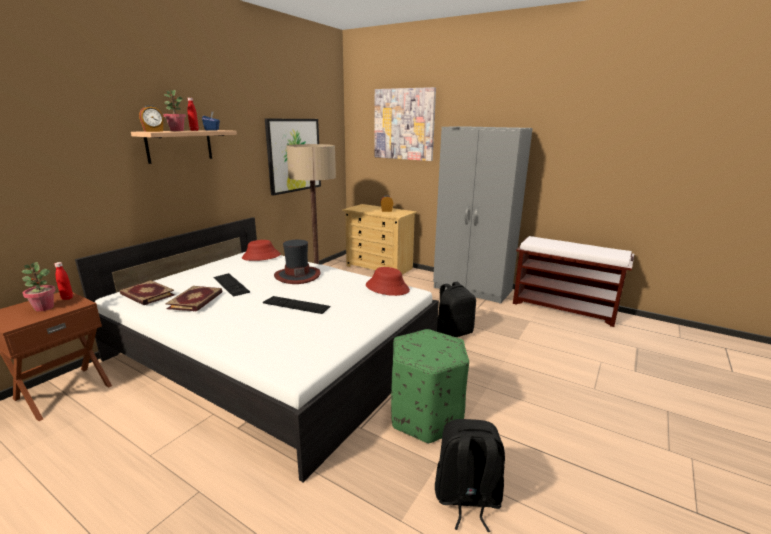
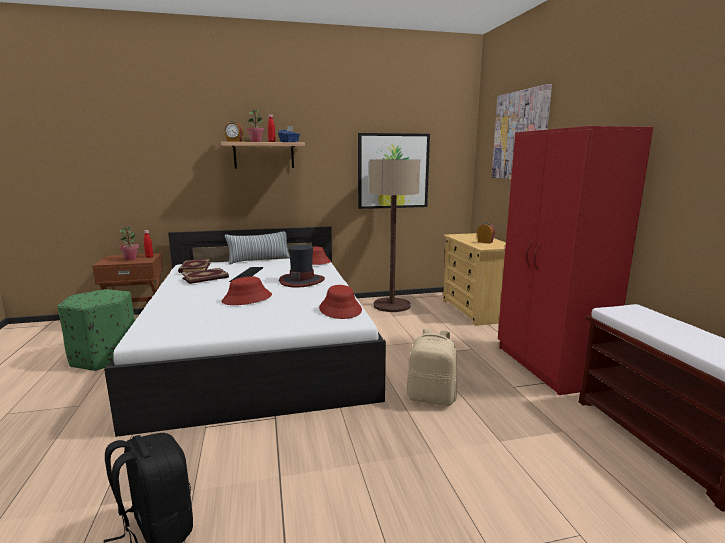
camera: 45 degrees right, 5 degrees down
keyboard [263,296,331,314] -> red hat [222,277,272,305]
green ottoman [391,329,469,444] -> green ottoman moved to [58,289,135,371]
grey wardrobe [433,126,533,304] -> red wardrobe [498,126,653,395]
black backpack [437,282,476,337] -> beige backpack [407,329,457,406]
none -> pillow [225,231,290,265]

